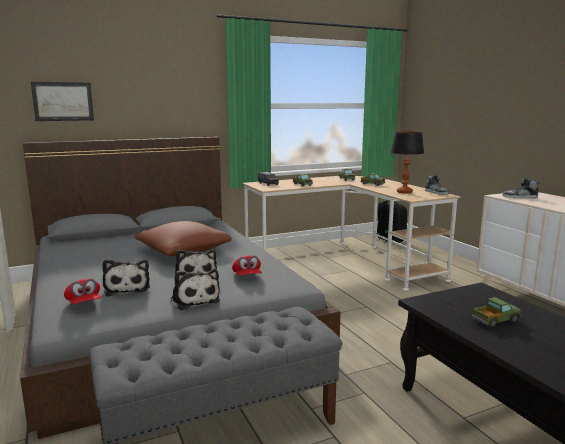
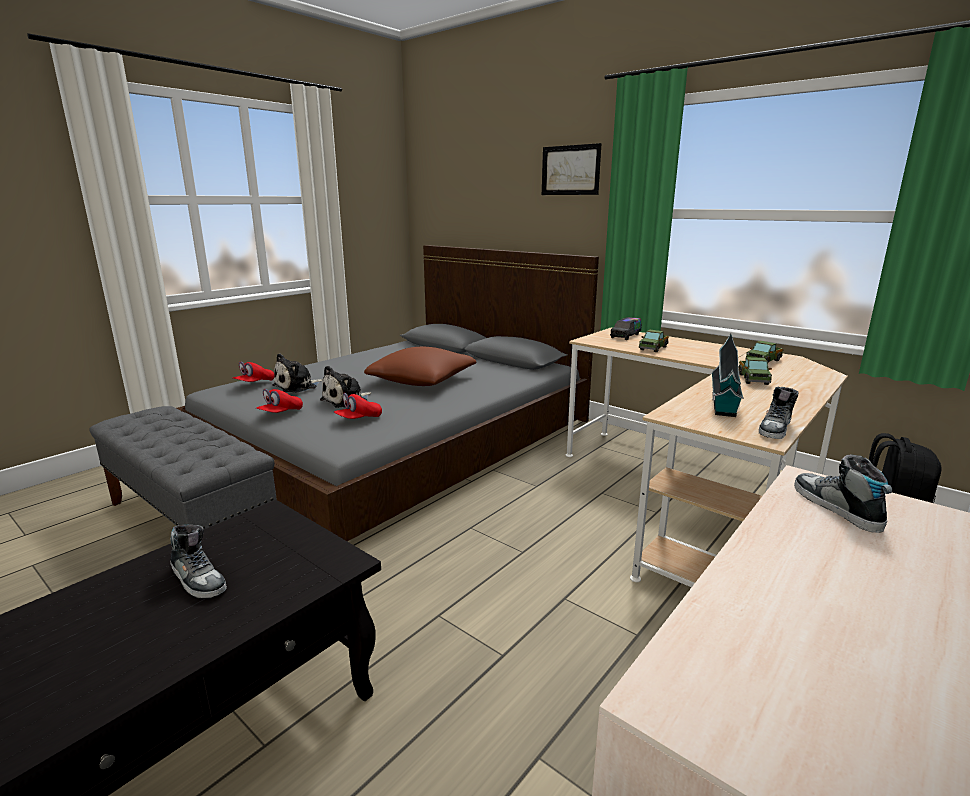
camera: 65 degrees right, 5 degrees up
picture [31,82,94,121] -> picture moved to [542,143,602,195]
plush toy [171,269,220,310] -> red cap [256,389,303,413]
table lamp [390,132,424,194] -> toy house [712,333,744,417]
toy truck [472,297,521,327] -> shoe [170,525,227,598]

